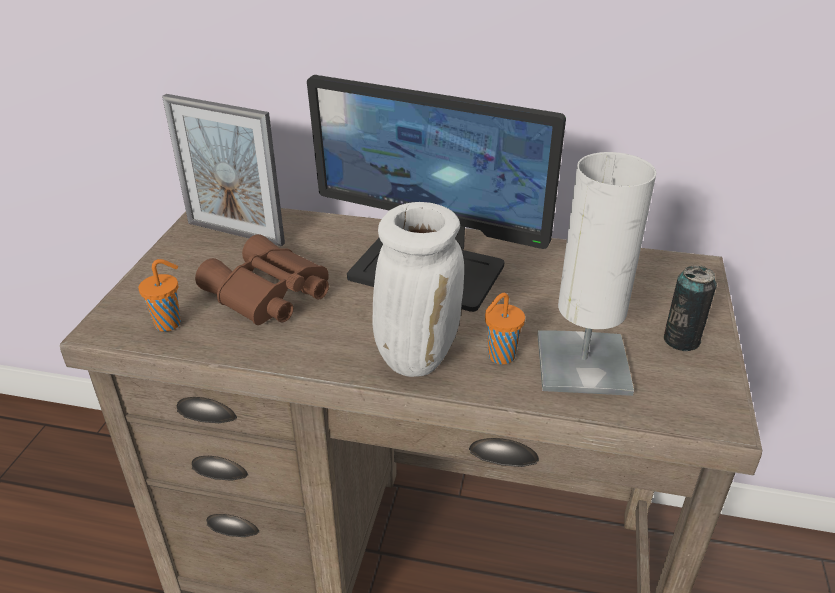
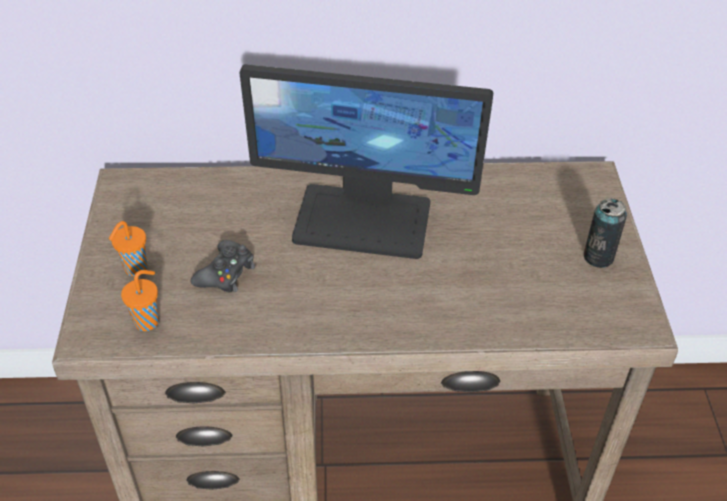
camera: 15 degrees left, 10 degrees up
picture frame [162,94,285,246] -> none
brown binoculars [195,234,329,325] -> black game controller [191,240,255,293]
white vase [373,202,464,377] -> none
orange cup [485,293,525,364] -> orange cup moved to [109,221,147,276]
white table lamp [537,152,656,396] -> none

